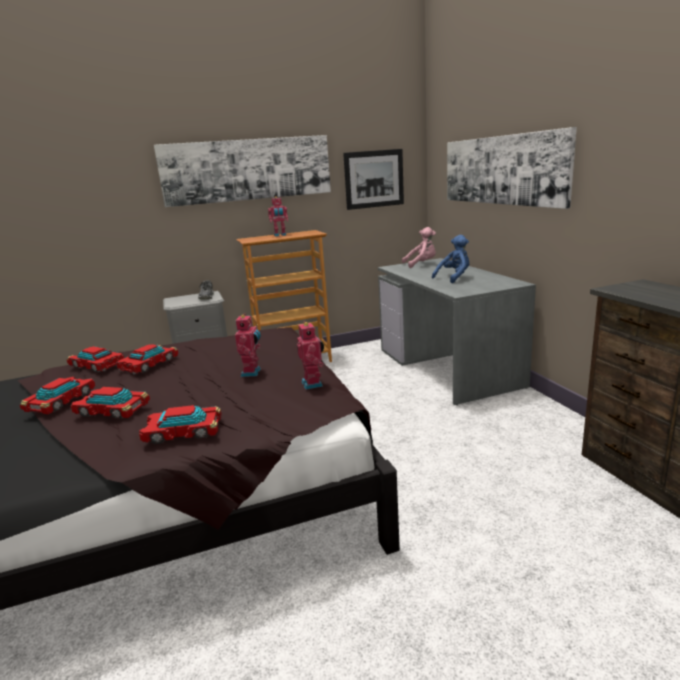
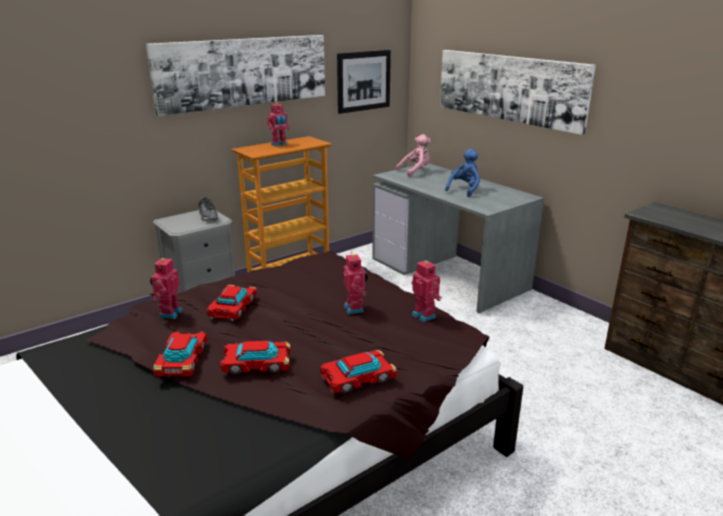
camera: 20 degrees left, 5 degrees up
toy car [67,346,124,372] -> toy robot [150,256,183,319]

